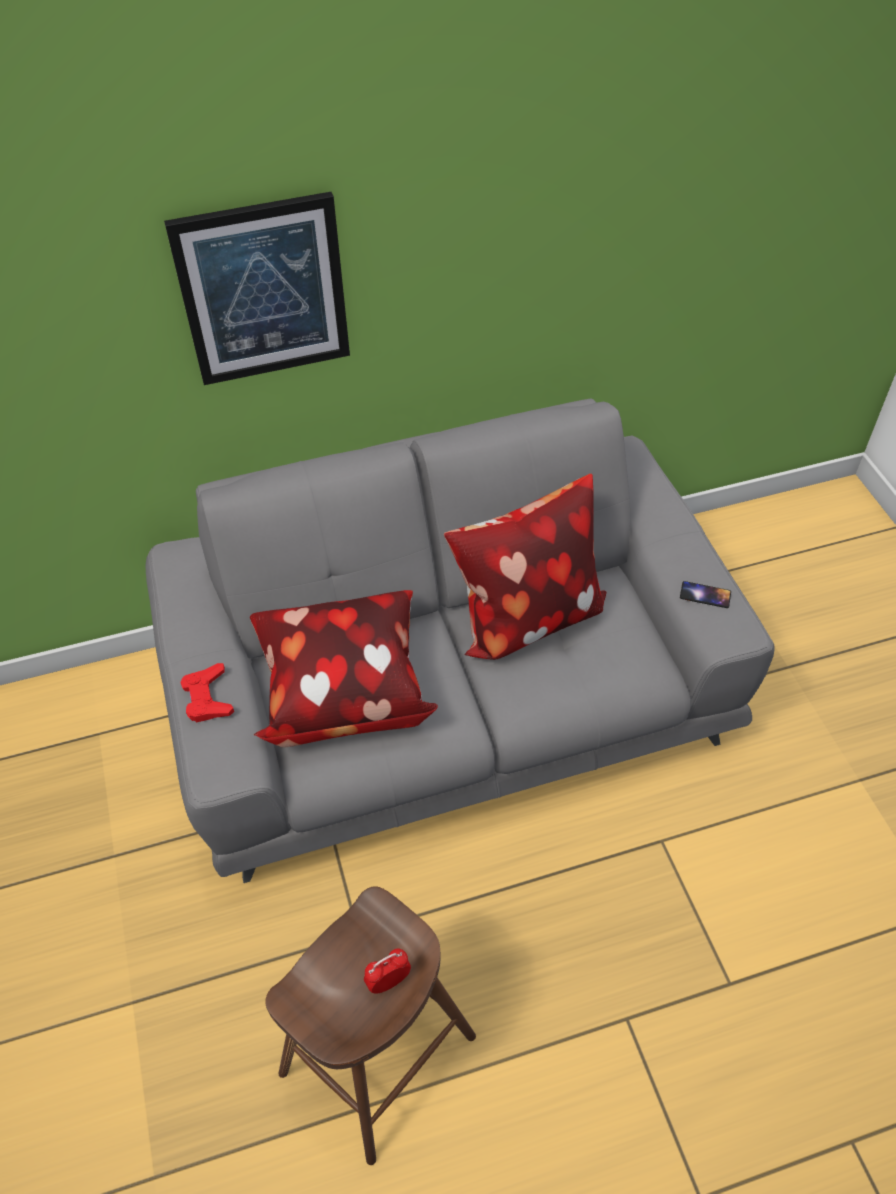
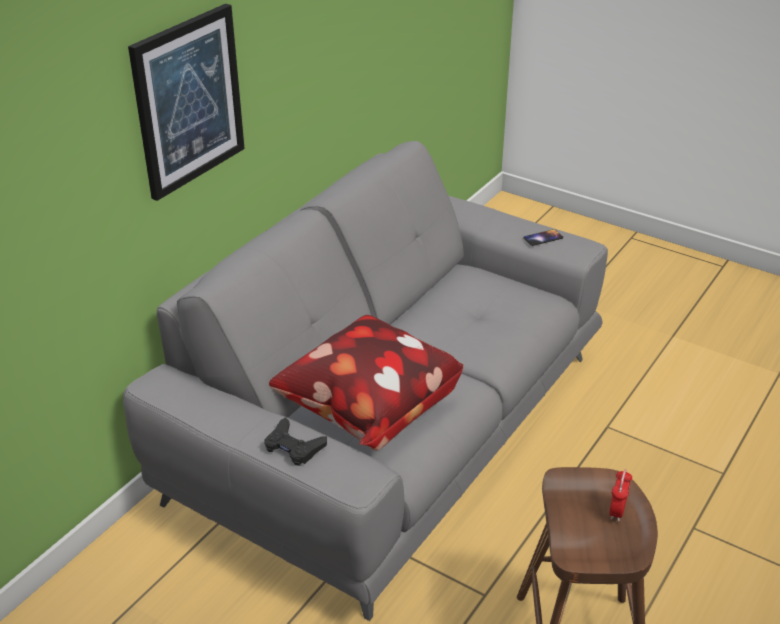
camera: 40 degrees left, 15 degrees down
red game controller [180,663,234,722] -> black game controller [264,417,327,466]
pillow [444,474,607,660] -> none

